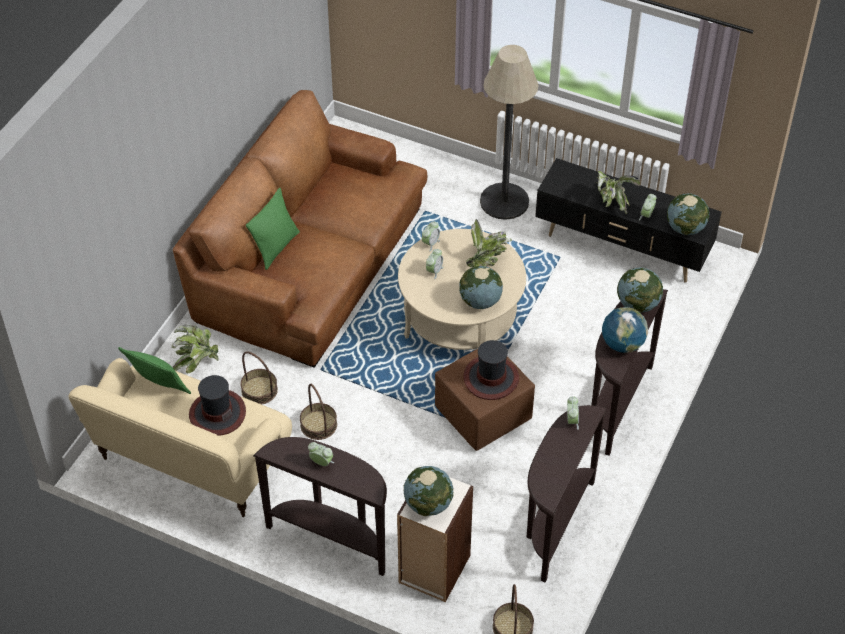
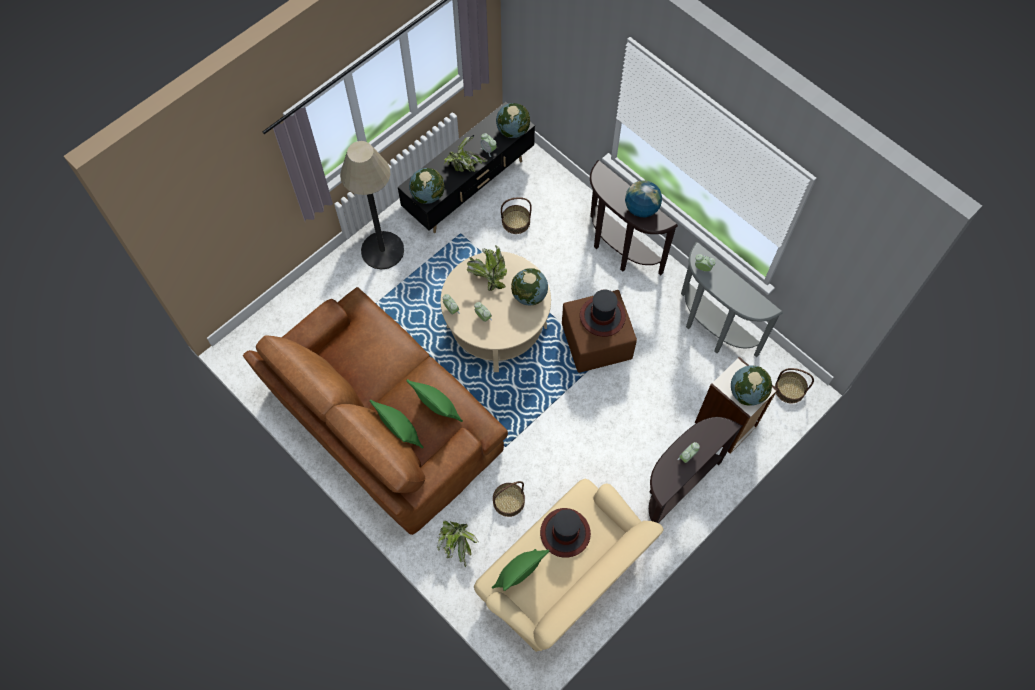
camera: 70 degrees left, 15 degrees up
basket [300,384,337,440] -> basket moved to [501,197,532,234]
brown console table [527,405,607,582] -> grey console table [681,242,783,357]
globe [617,267,663,313] -> globe moved to [409,168,444,204]
none -> green pillow [406,379,463,422]

